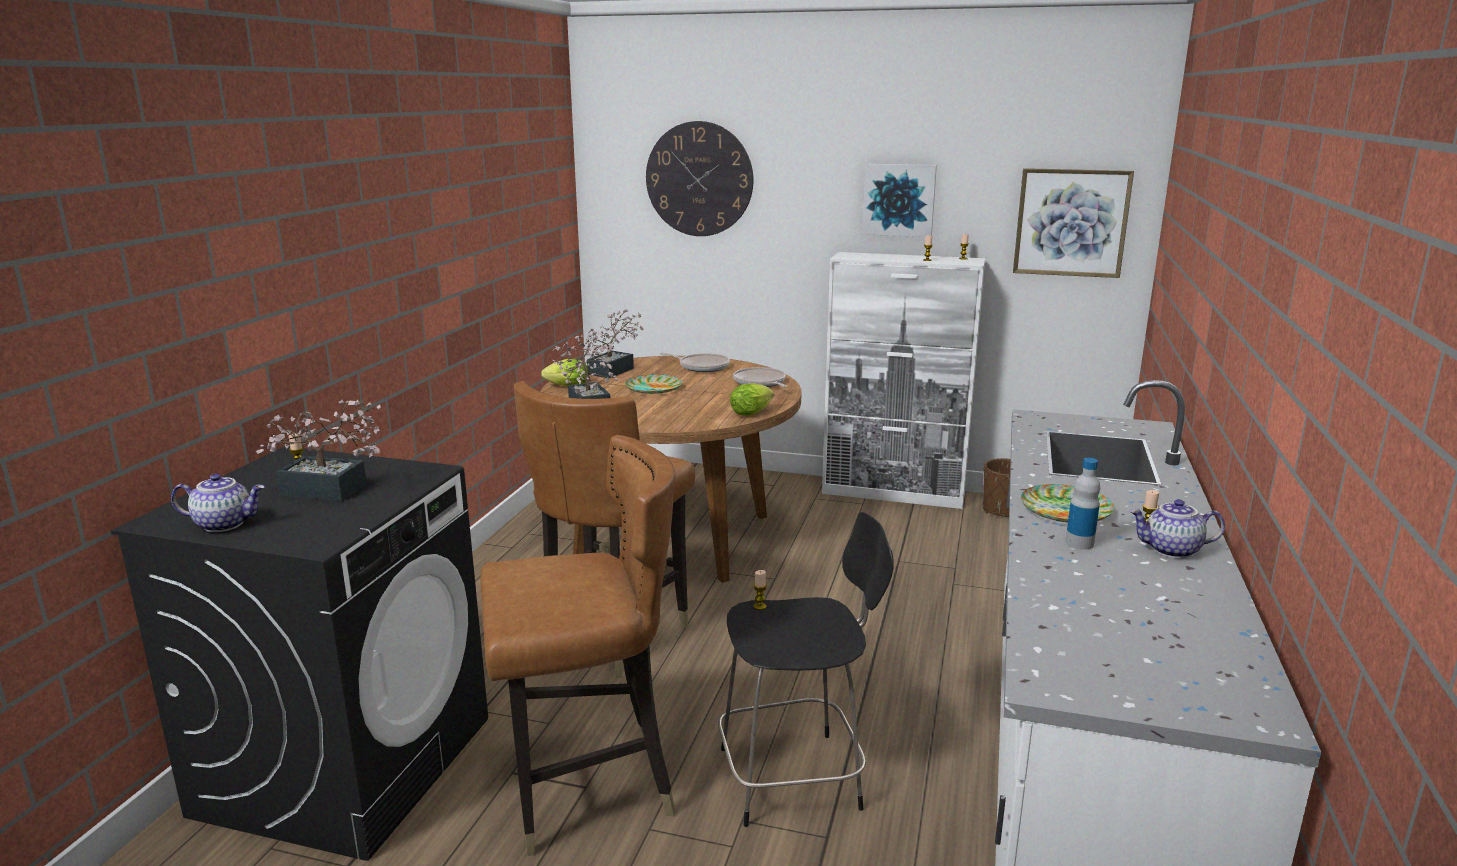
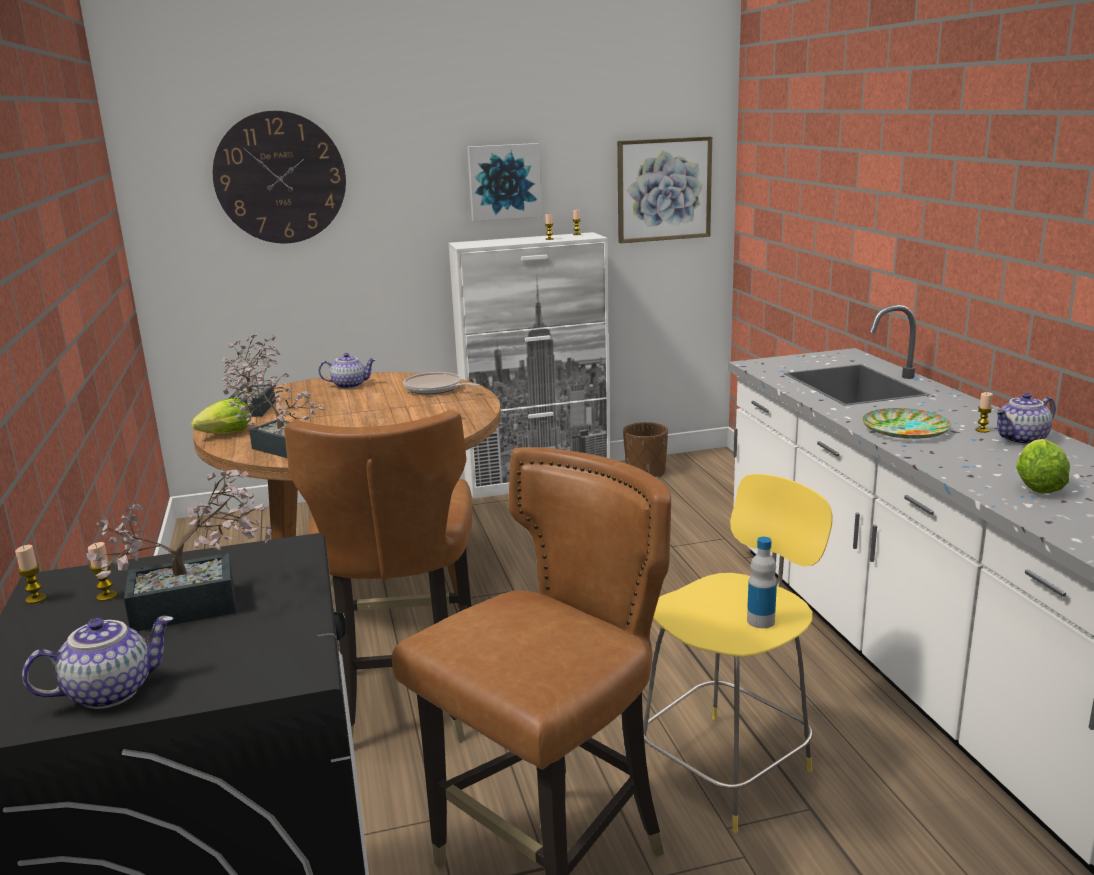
camera: 30 degrees left, 0 degrees up
plate [625,375,682,394] -> none
frying pan [660,353,730,372] -> teapot [318,353,376,389]
black stool [718,512,894,827] -> yellow stool [643,474,833,833]
lettuce [730,383,774,416] -> lettuce moved to [1016,439,1070,494]
candle [753,570,767,610] -> candle moved to [15,545,47,604]
bottle [1065,458,1100,550] -> bottle moved to [747,537,777,628]

